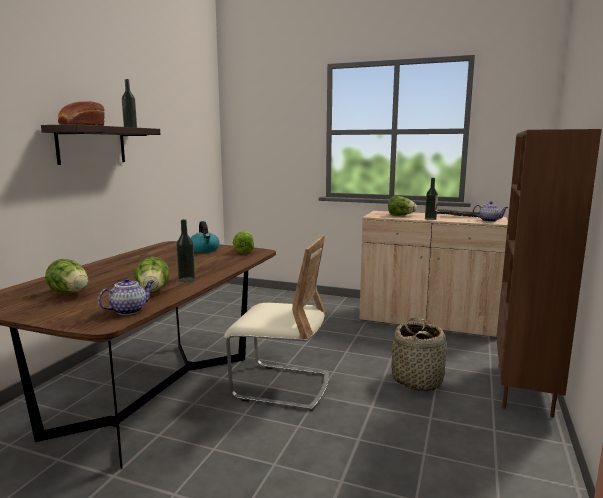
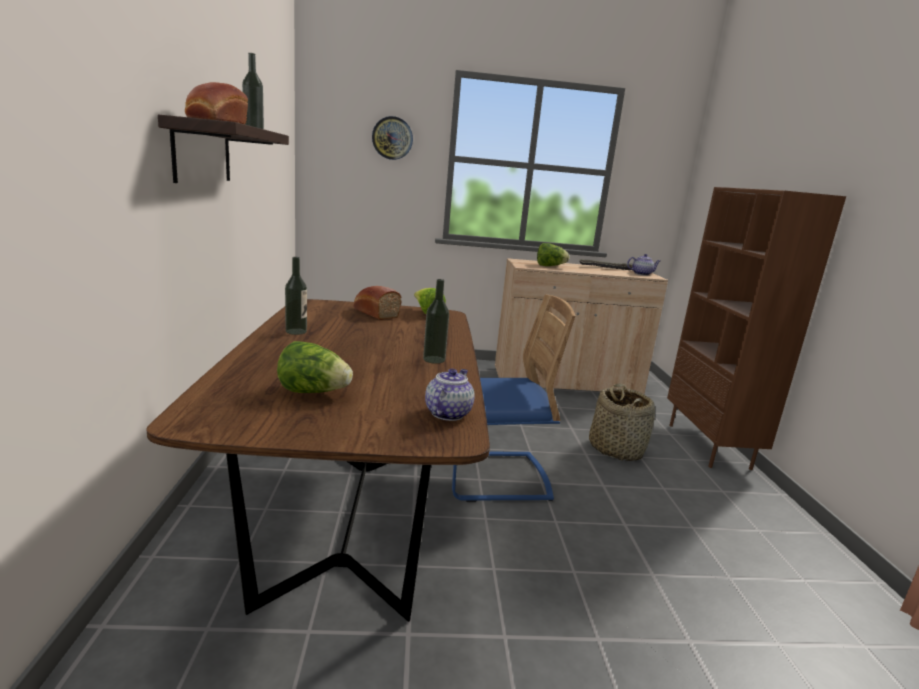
camera: 25 degrees left, 5 degrees up
lettuce [134,257,169,292] -> none
kettle [191,221,220,253] -> bread [353,286,401,320]
beige chair [224,235,329,411] -> blue chair [452,295,575,502]
bottle [425,178,438,220] -> bottle moved to [285,257,307,335]
none -> wall clock [372,116,413,160]

